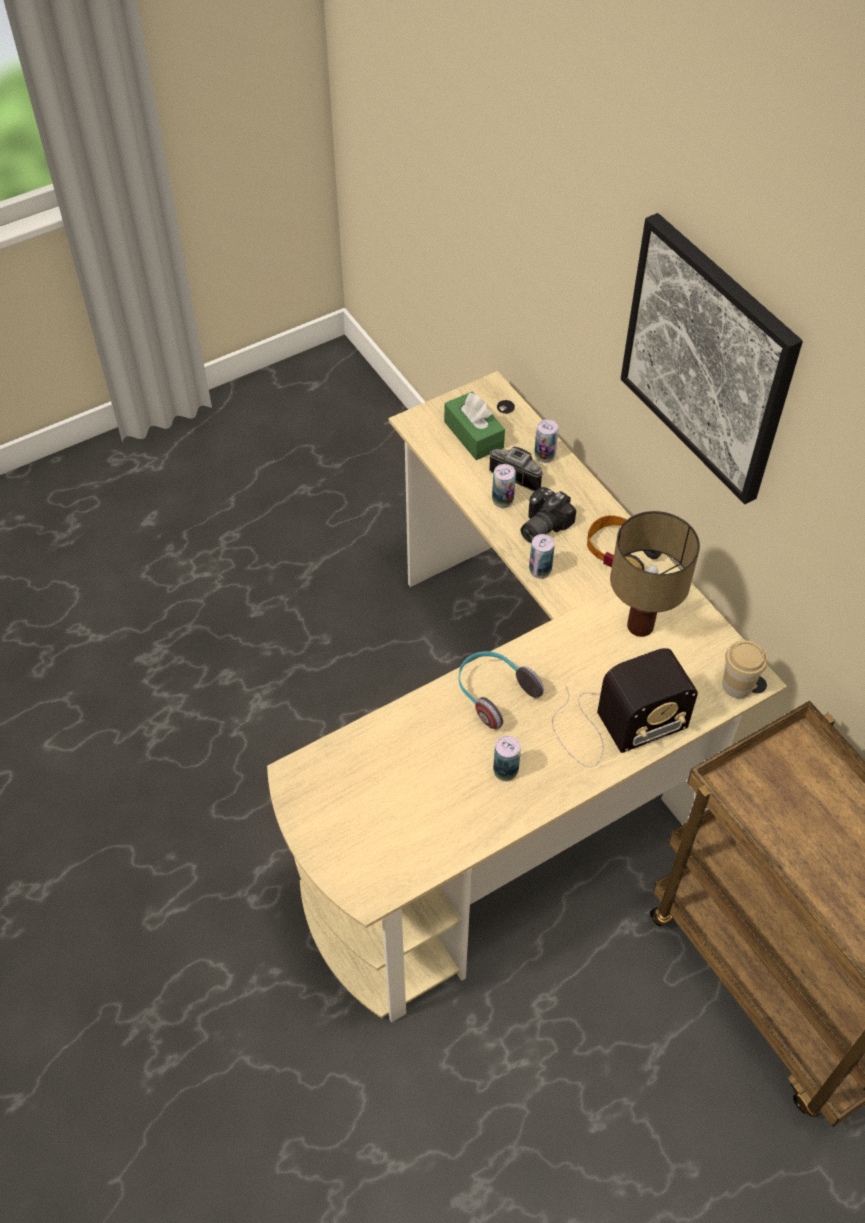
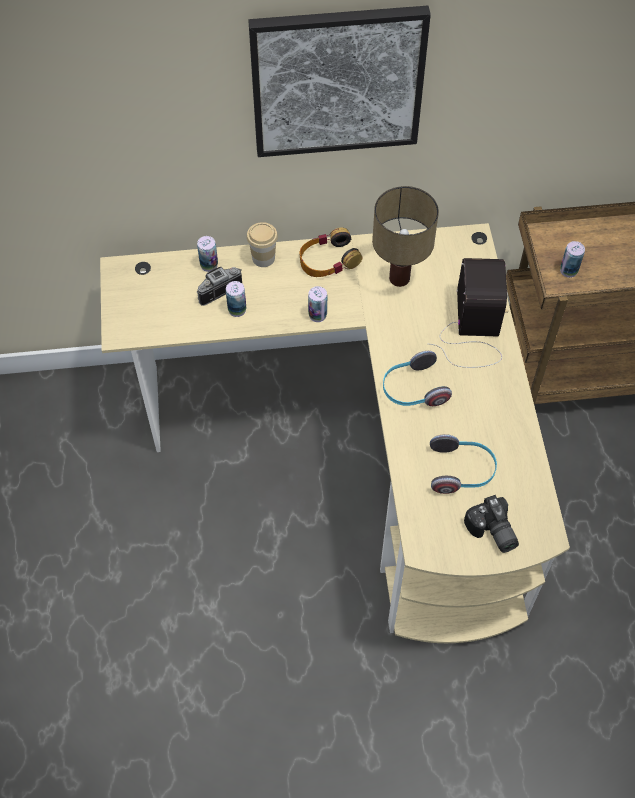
camera: 65 degrees left, 5 degrees up
green tissue box [444,391,505,460] -> none
can [493,735,521,782] -> can moved to [560,241,585,278]
camera [521,487,576,543] -> camera moved to [464,495,519,553]
cup [722,640,768,698] -> cup moved to [247,222,278,267]
none -> headphones [430,434,497,494]

